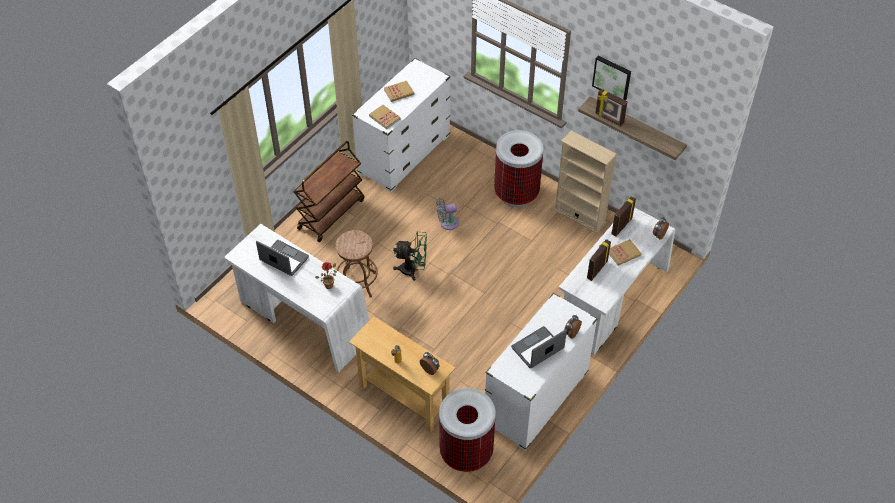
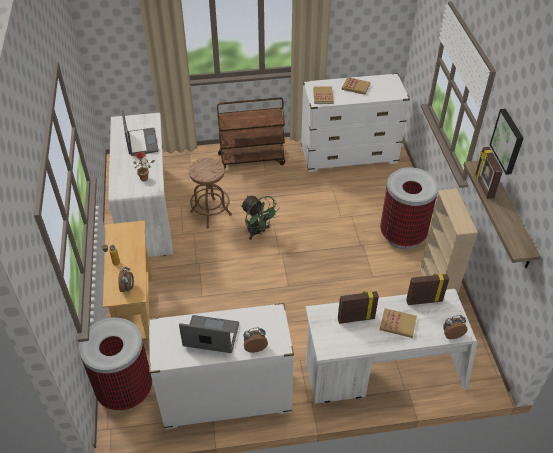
camera: 45 degrees right, 5 degrees down
grey fan [436,198,459,230] -> none

